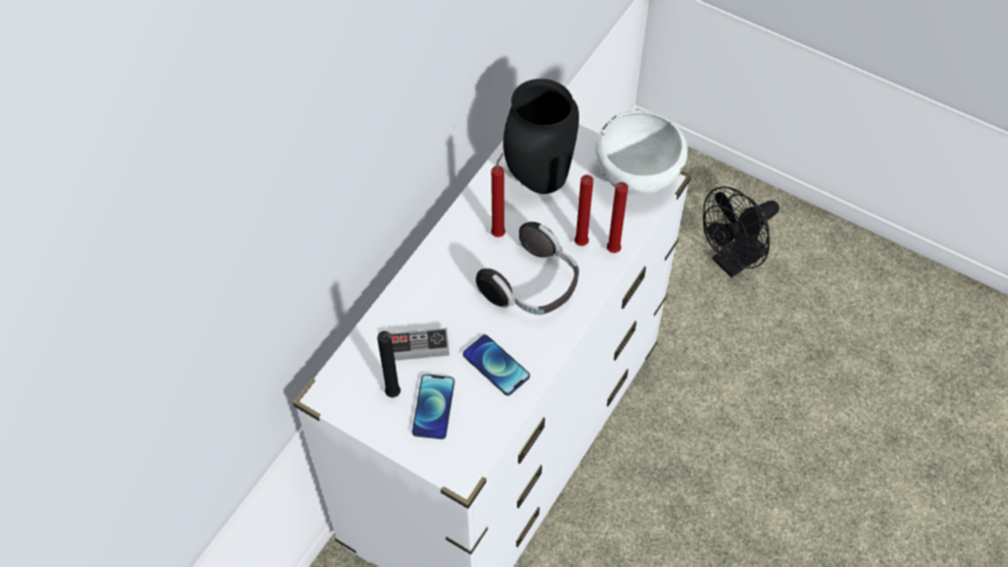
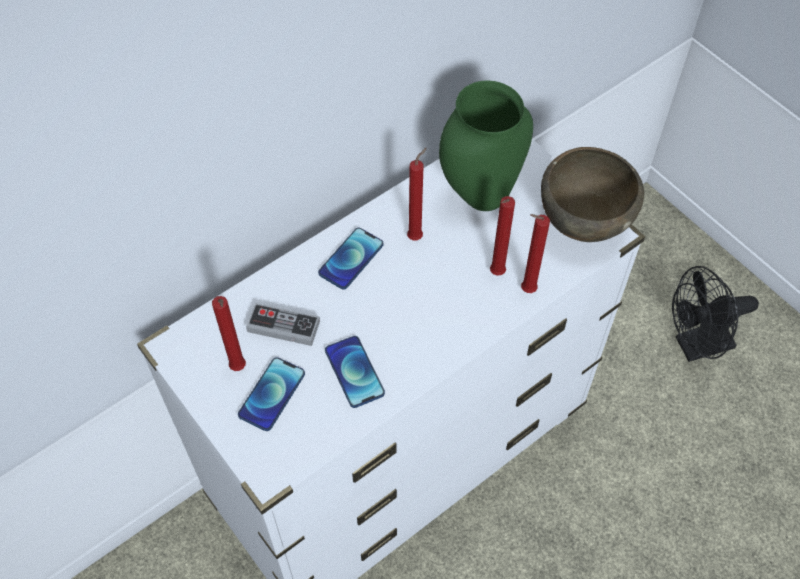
camera: 20 degrees right, 0 degrees up
black candle [377,331,401,398] -> red candle [212,296,246,371]
headphones [476,222,579,315] -> none
black vase [503,79,579,194] -> green vase [439,80,533,211]
white bowl [595,111,688,195] -> brown bowl [541,147,644,242]
none -> phone [318,228,383,290]

